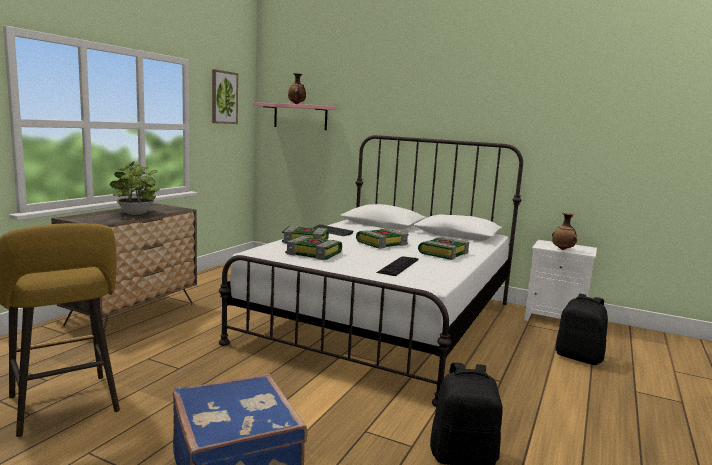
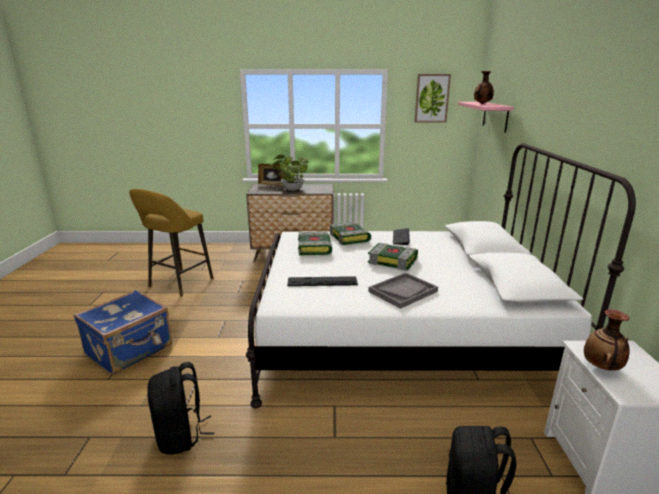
camera: 65 degrees right, 10 degrees up
book [418,237,469,260] -> grey tray [368,272,438,309]
none -> picture frame [258,164,284,186]

